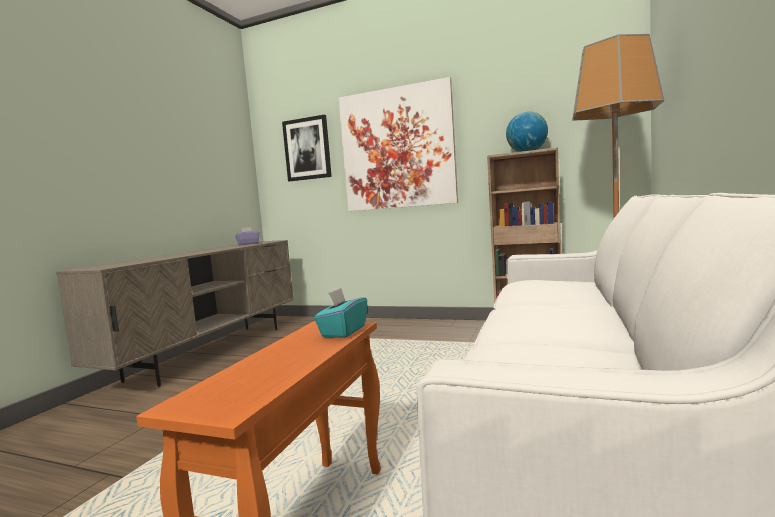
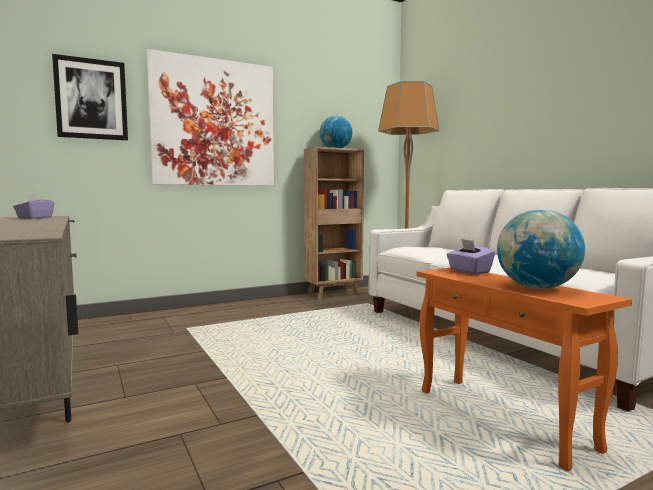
camera: 50 degrees left, 0 degrees up
turquoise tissue box [314,288,367,338] -> purple tissue box [447,239,495,274]
none -> globe [497,209,585,289]

